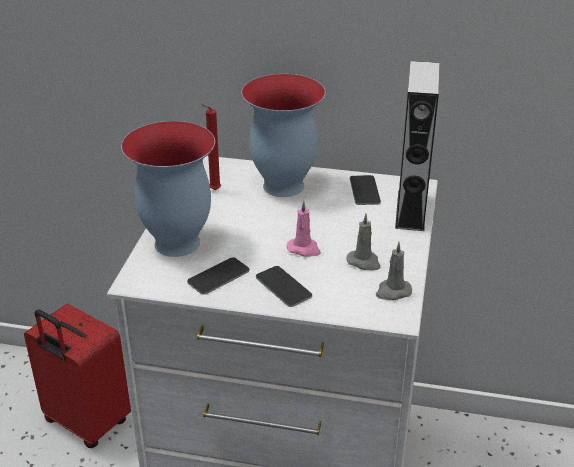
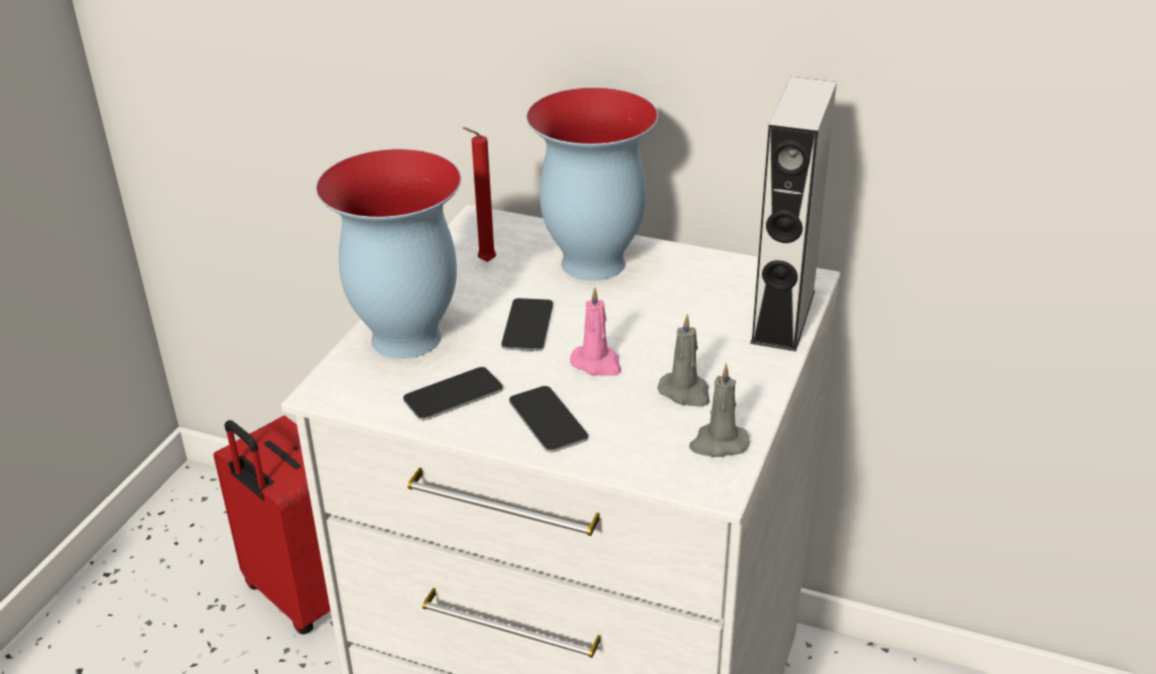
camera: 10 degrees right, 0 degrees up
phone [350,175,381,205] -> phone moved to [501,298,553,351]

